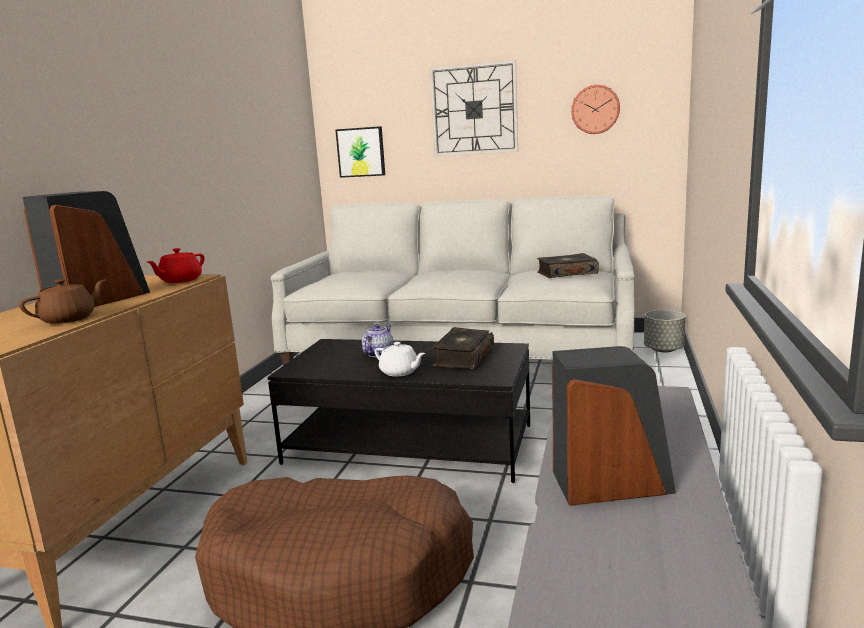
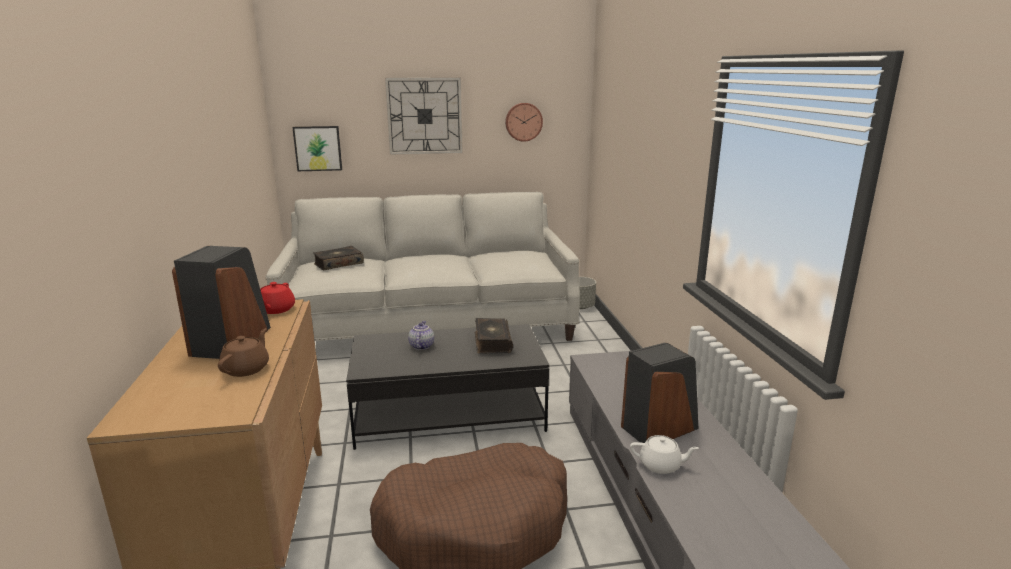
camera: 25 degrees left, 5 degrees up
white teapot [375,342,425,376] -> white teapot moved to [630,435,699,474]
book [537,253,599,278] -> book moved to [313,246,364,271]

